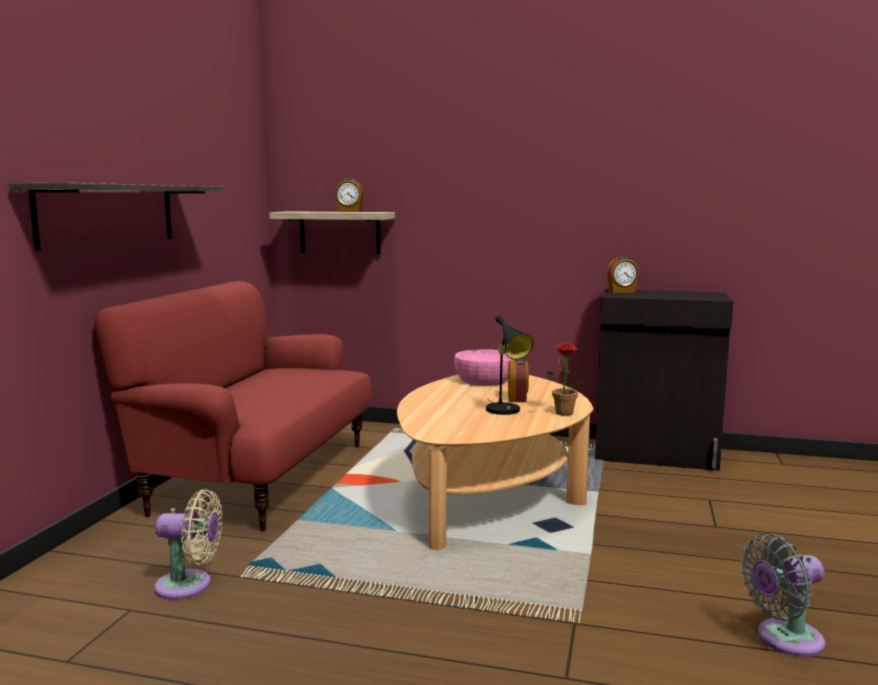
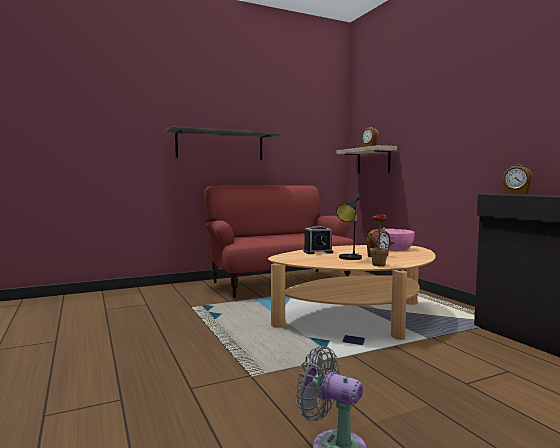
camera: 50 degrees right, 5 degrees down
beige fan [154,489,223,600] -> none
none -> alarm clock [303,226,333,254]

